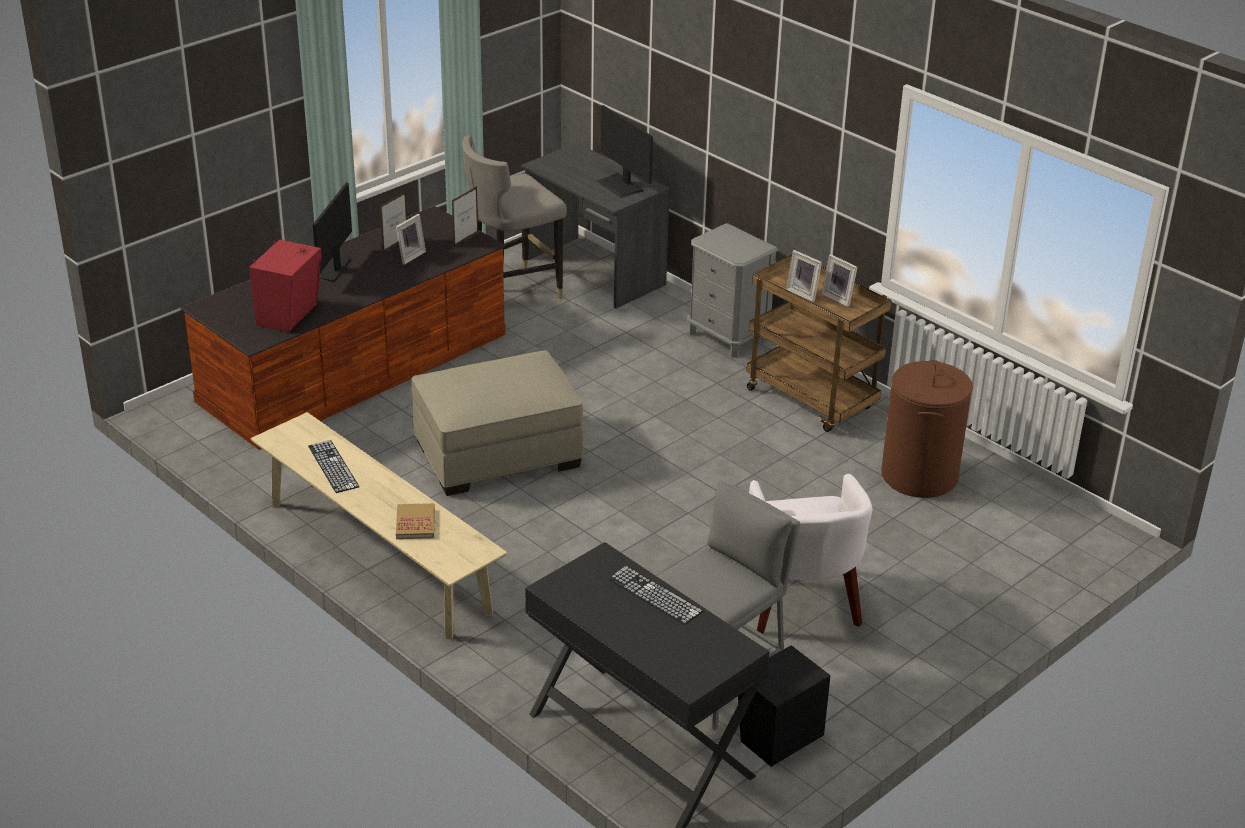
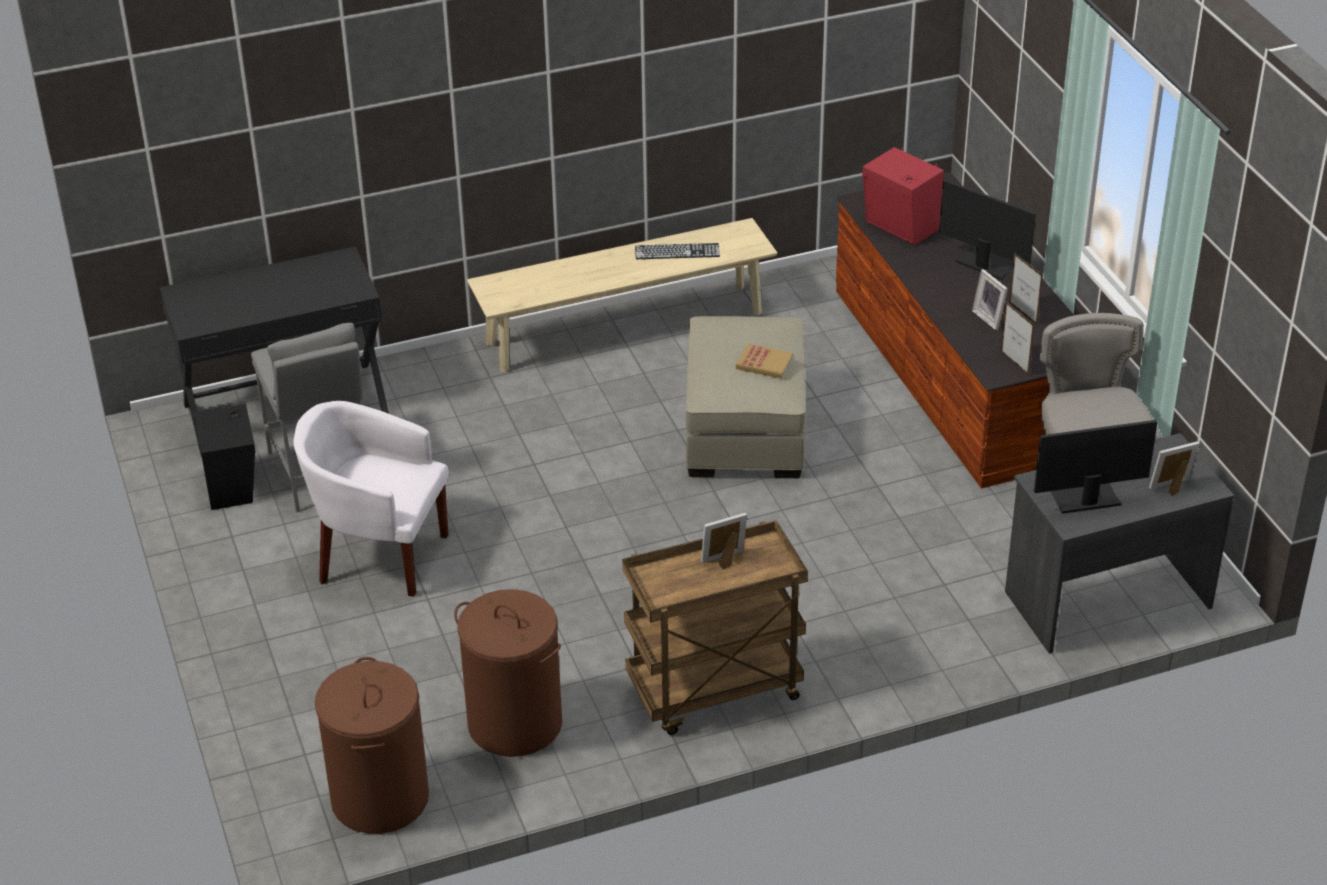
camera: 115 degrees right, 5 degrees up
book [396,503,435,539] -> book moved to [736,344,793,379]
keyboard [608,566,703,625] -> none
grey nightstand [687,223,778,358] -> none
picture frame [822,254,858,307] -> picture frame moved to [1149,441,1200,496]
none -> brown laundry basket [315,657,429,834]

